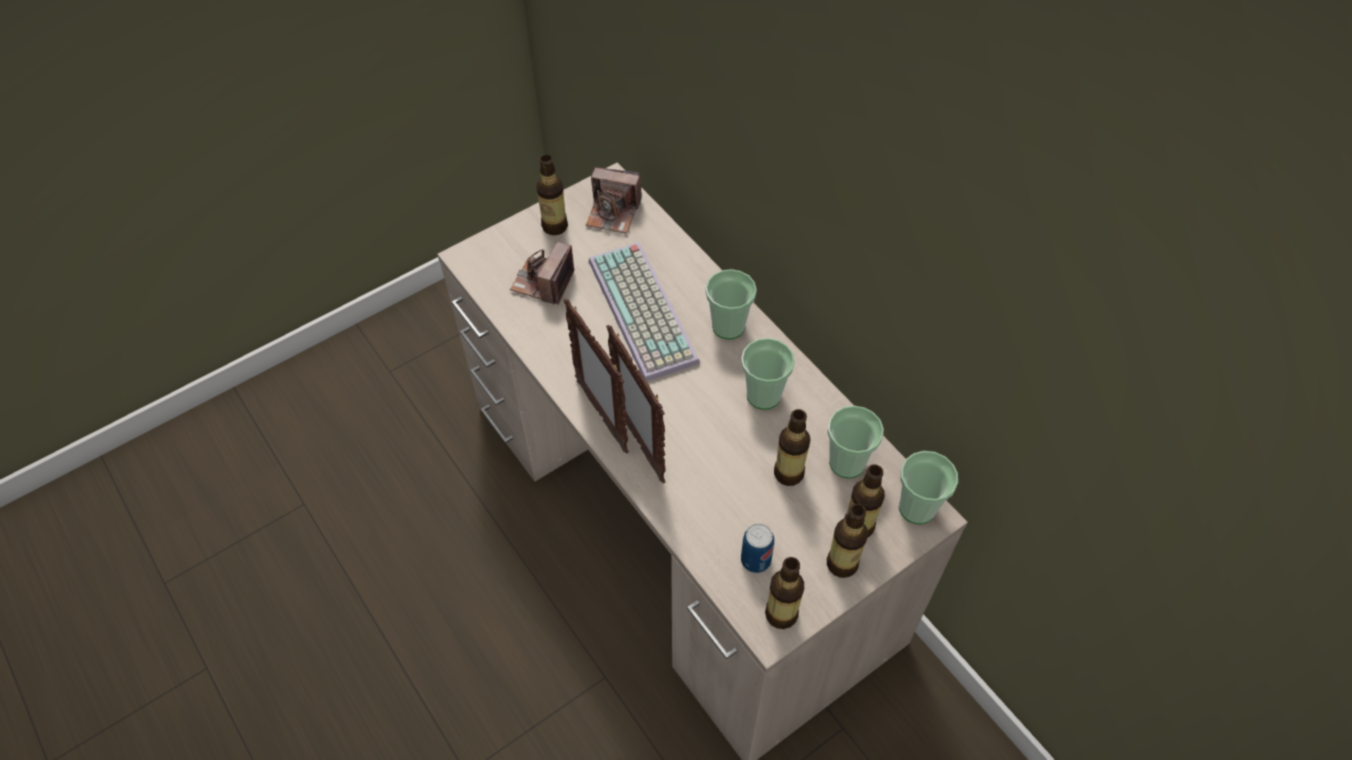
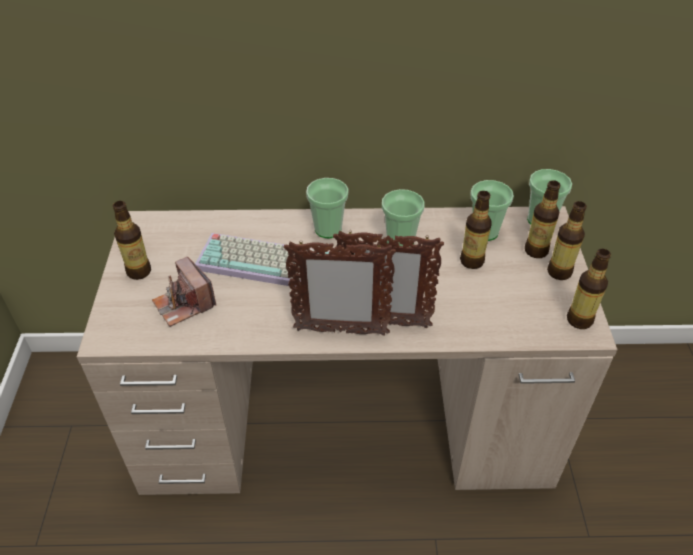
camera: 55 degrees left, 10 degrees down
camera [586,167,642,234] -> none
can [741,524,774,573] -> none

